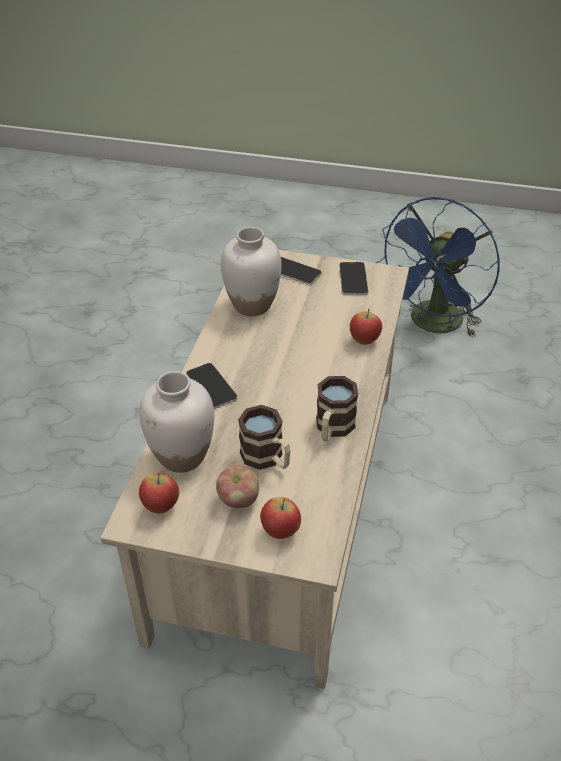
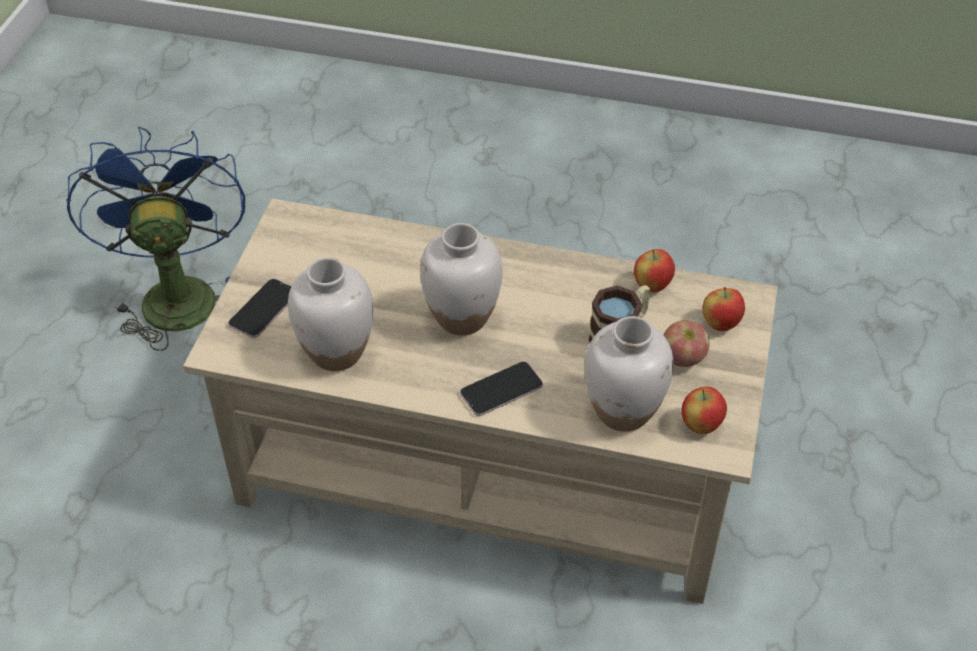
camera: 90 degrees left, 5 degrees up
mug [316,376,358,441] -> none
phone [339,262,368,295] -> none
apple [350,309,382,345] -> apple moved to [634,249,675,293]
blue fan [375,197,500,338] -> blue fan turned 135 degrees counterclockwise [66,127,245,351]
none -> white vase [420,223,503,335]

